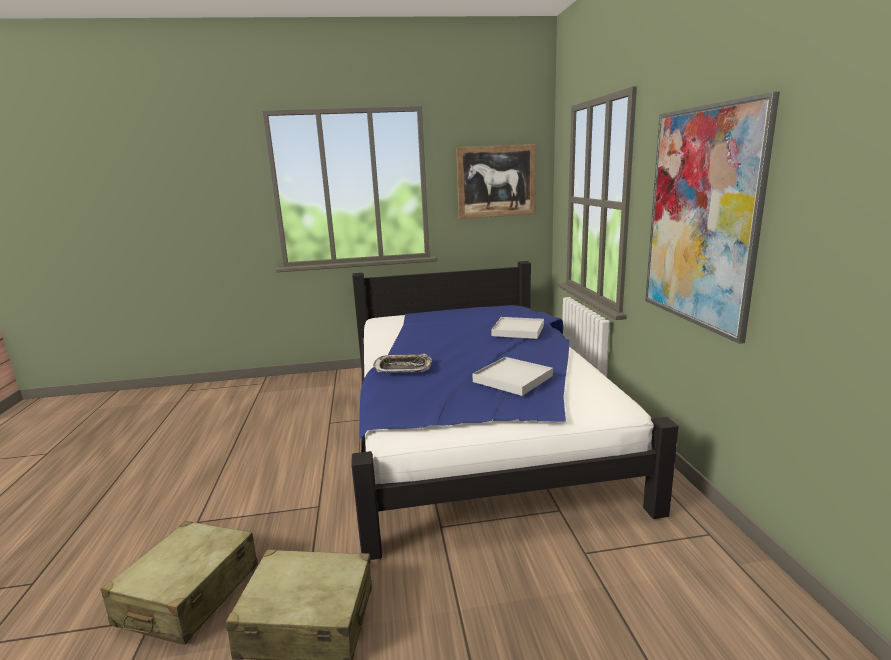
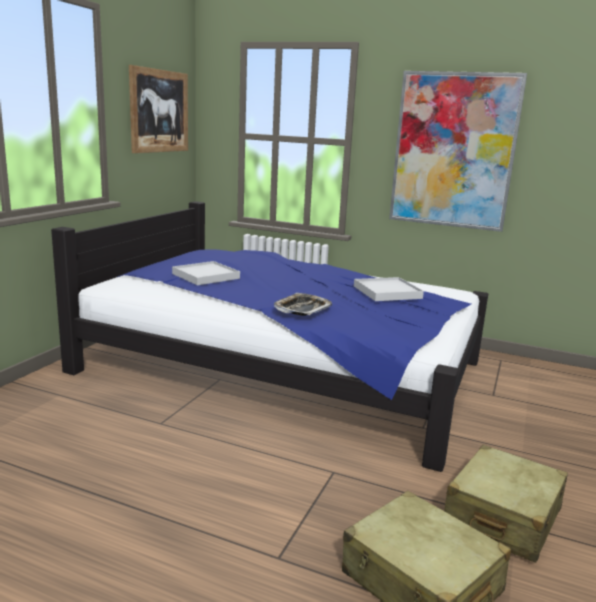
camera: 60 degrees left, 0 degrees up
white tray [491,317,544,339] -> white tray moved to [172,261,240,285]

